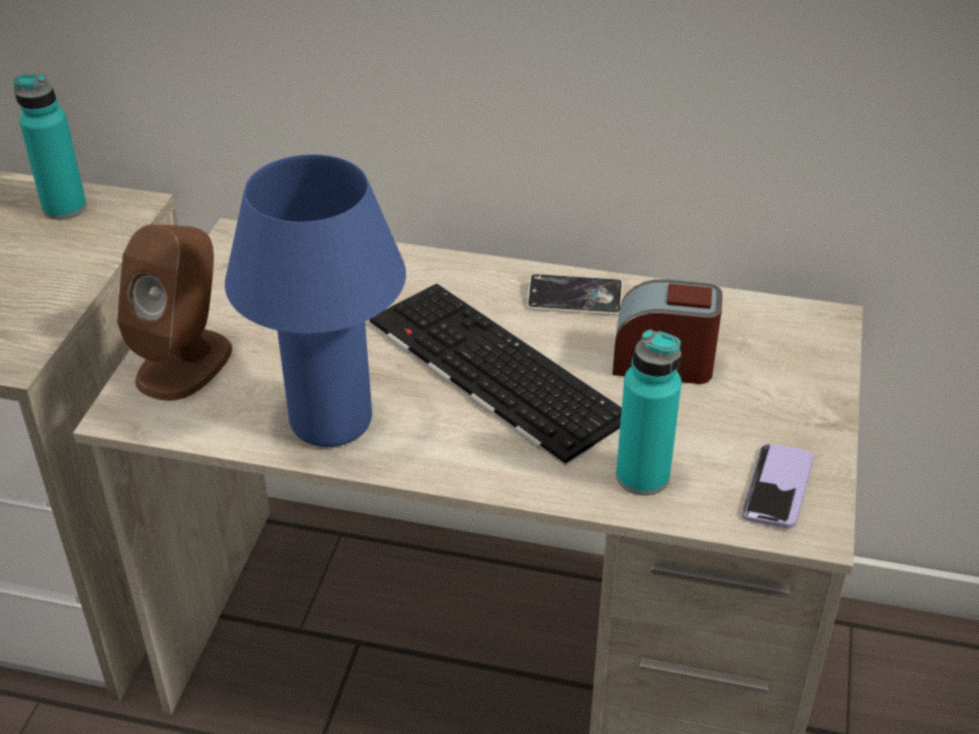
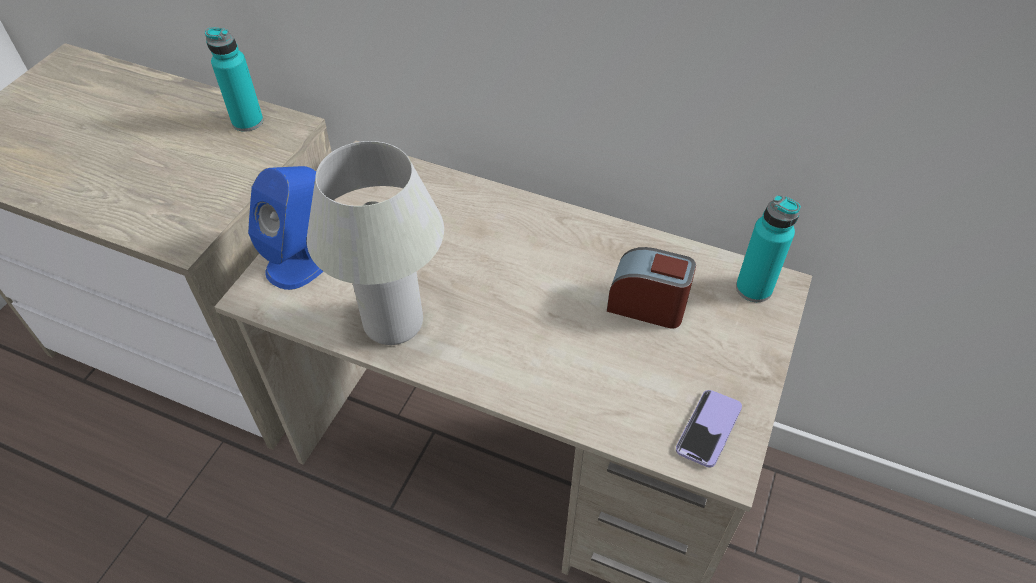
camera: 10 degrees right, 10 degrees up
brown speaker [117,224,232,401] -> blue speaker [248,166,323,290]
blue table lamp [225,155,406,447] -> white table lamp [307,141,444,345]
keyboard [370,283,622,466] -> none
phone [527,274,623,315] -> none
turquoise bottle [616,330,682,496] -> turquoise bottle moved to [736,195,801,302]

